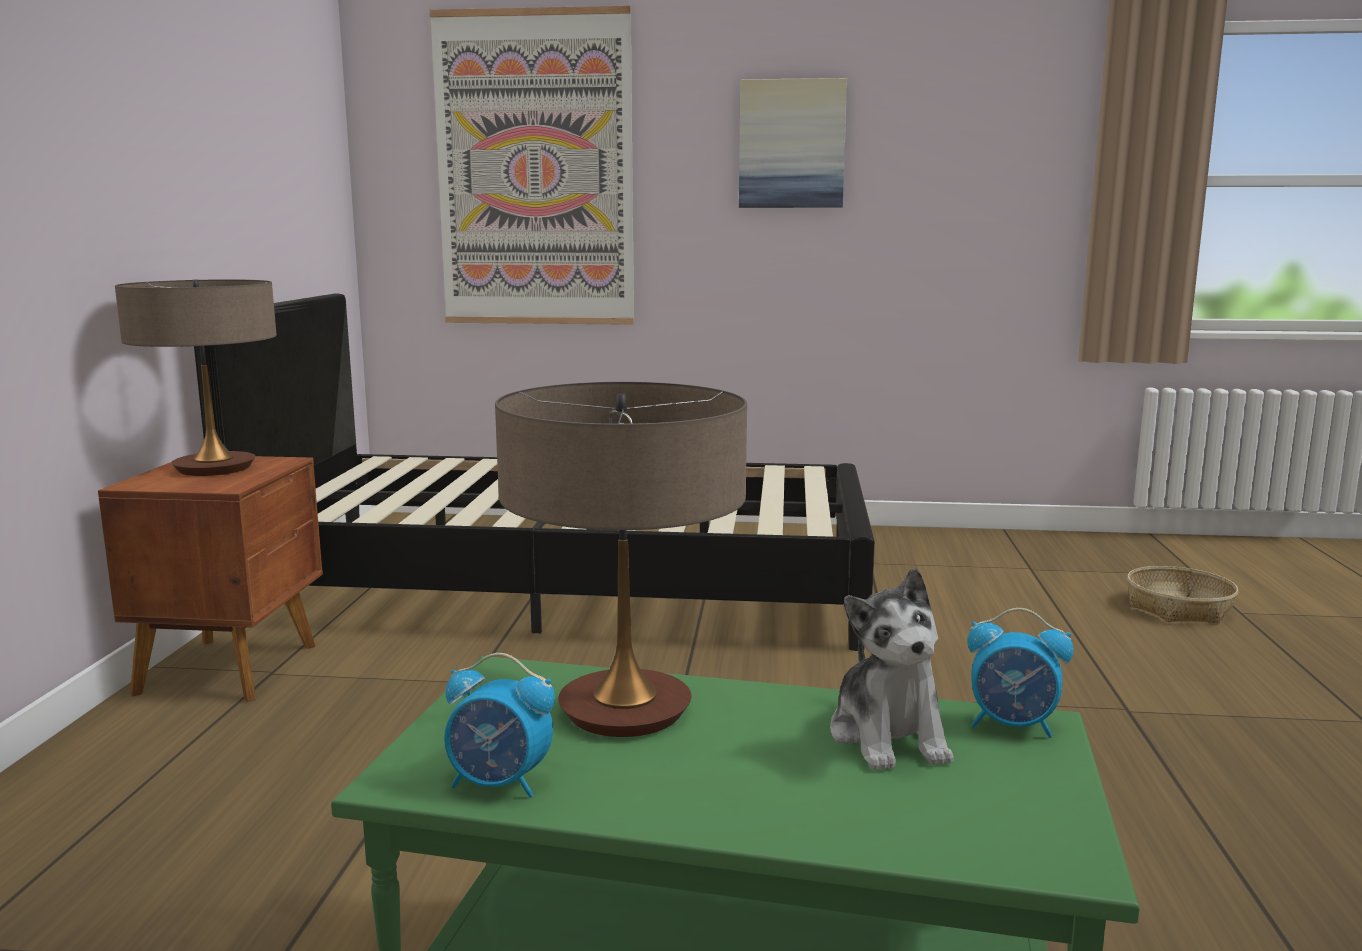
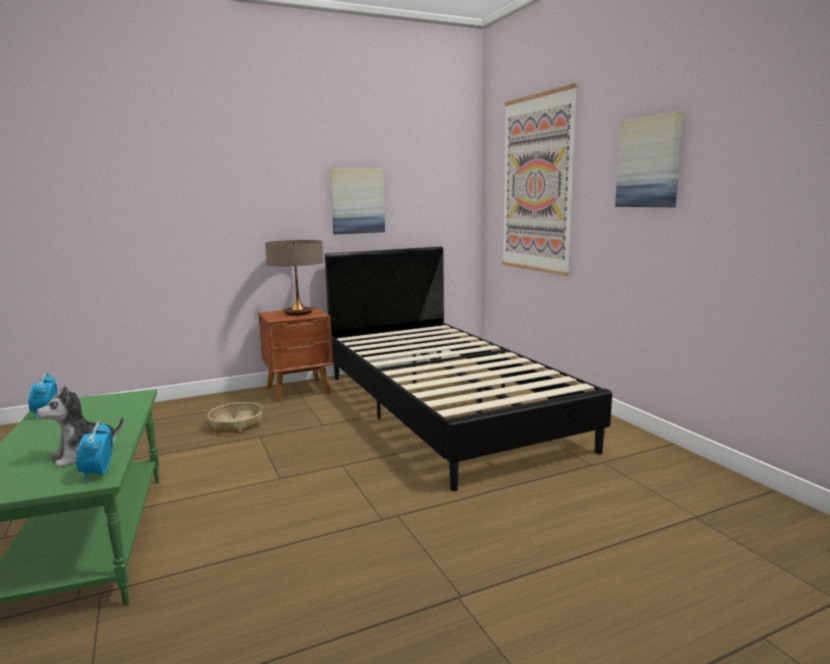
camera: 60 degrees right, 0 degrees up
table lamp [495,382,747,737] -> none
basket [1127,566,1239,624] -> basket moved to [207,402,263,434]
none -> picture [330,168,385,234]

